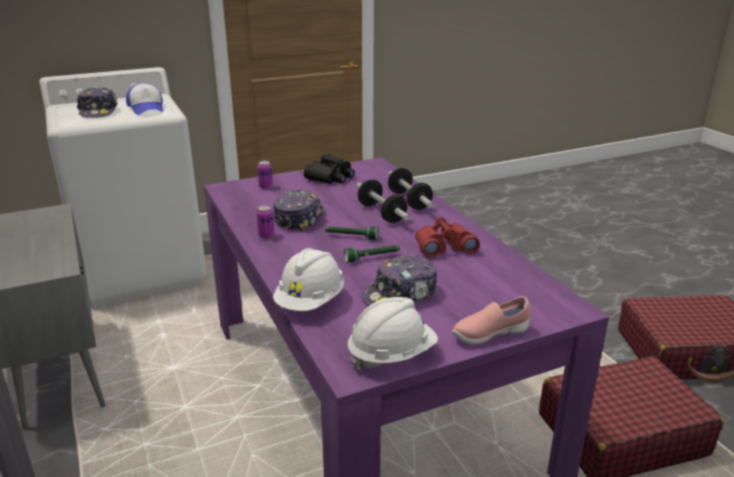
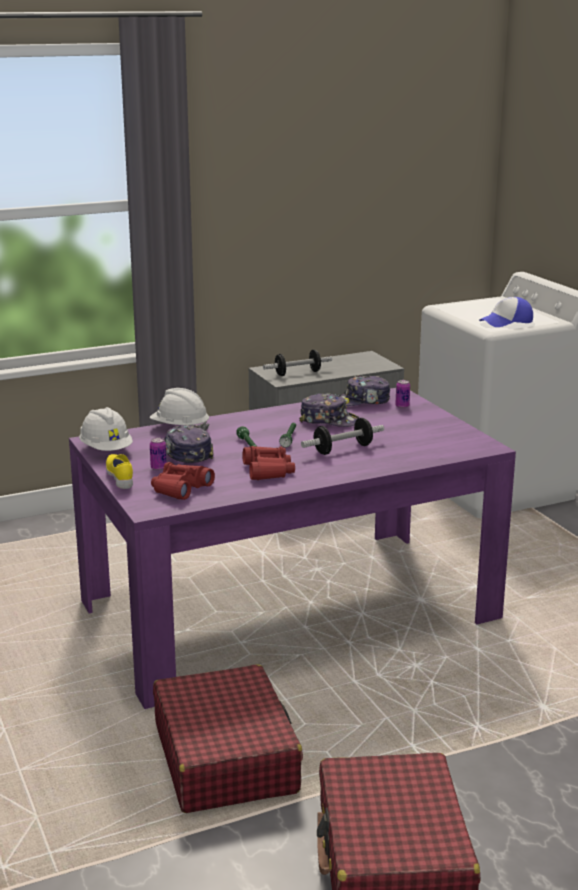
camera: 90 degrees right, 5 degrees down
cap [77,87,118,118] -> cap moved to [338,375,390,406]
can [256,205,275,239] -> can moved to [150,438,167,470]
black binoculars [304,154,355,184] -> none
dumbbell [388,168,433,210] -> dumbbell moved to [263,350,332,376]
pink shoe [452,296,531,345] -> yellow shoe [106,454,133,489]
none -> red binoculars [151,462,215,500]

